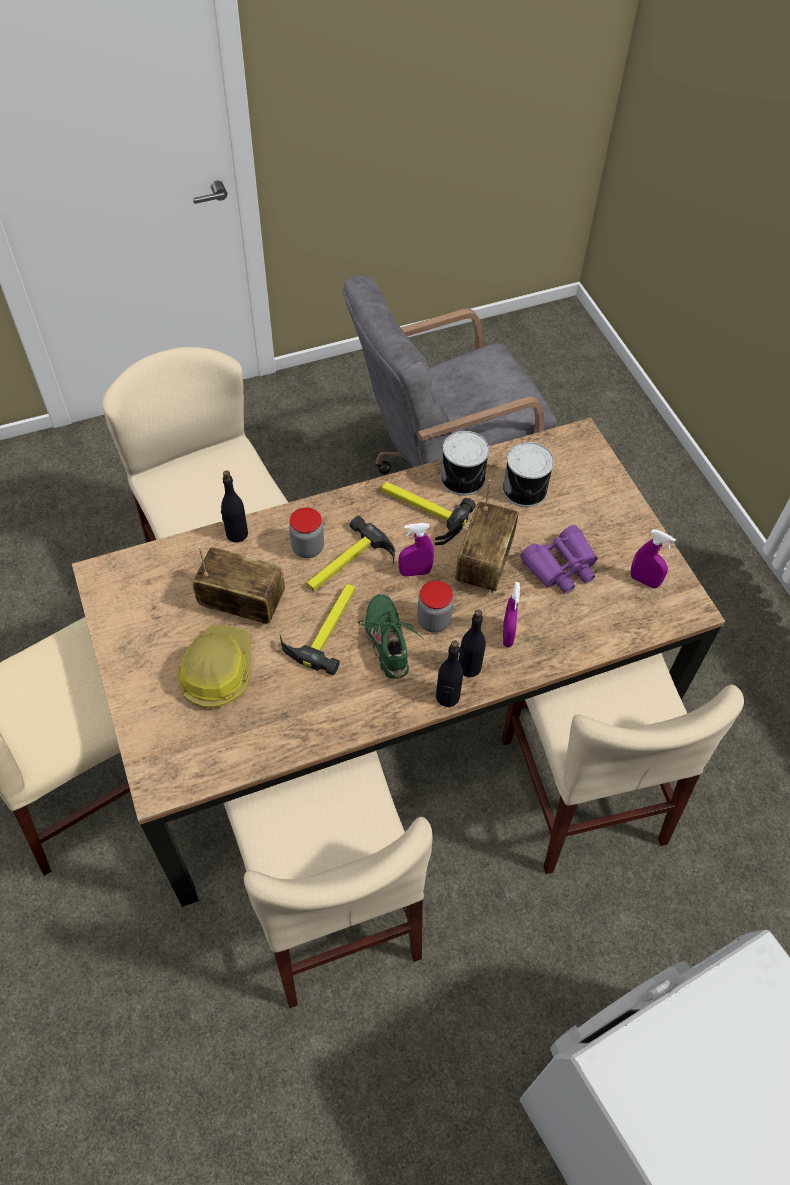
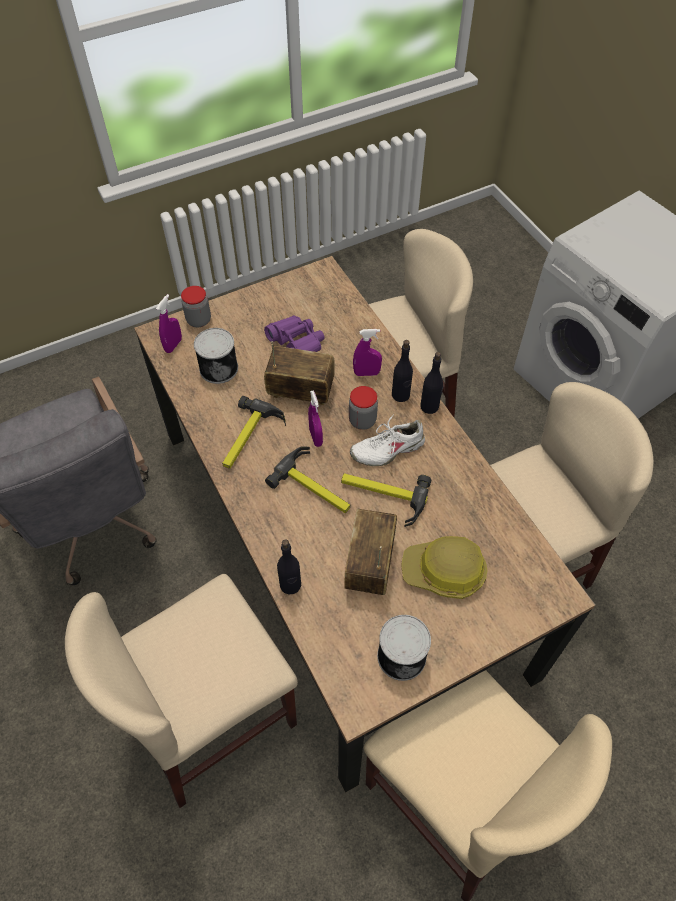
camera: 95 degrees left, 0 degrees up
jar [289,507,324,558] -> jar moved to [181,286,211,327]
green shoe [358,594,425,679] -> white shoe [350,414,425,466]
can [440,431,489,496] -> can moved to [377,615,431,681]
purple spray bottle [630,529,676,588] -> purple spray bottle moved to [156,294,182,353]

